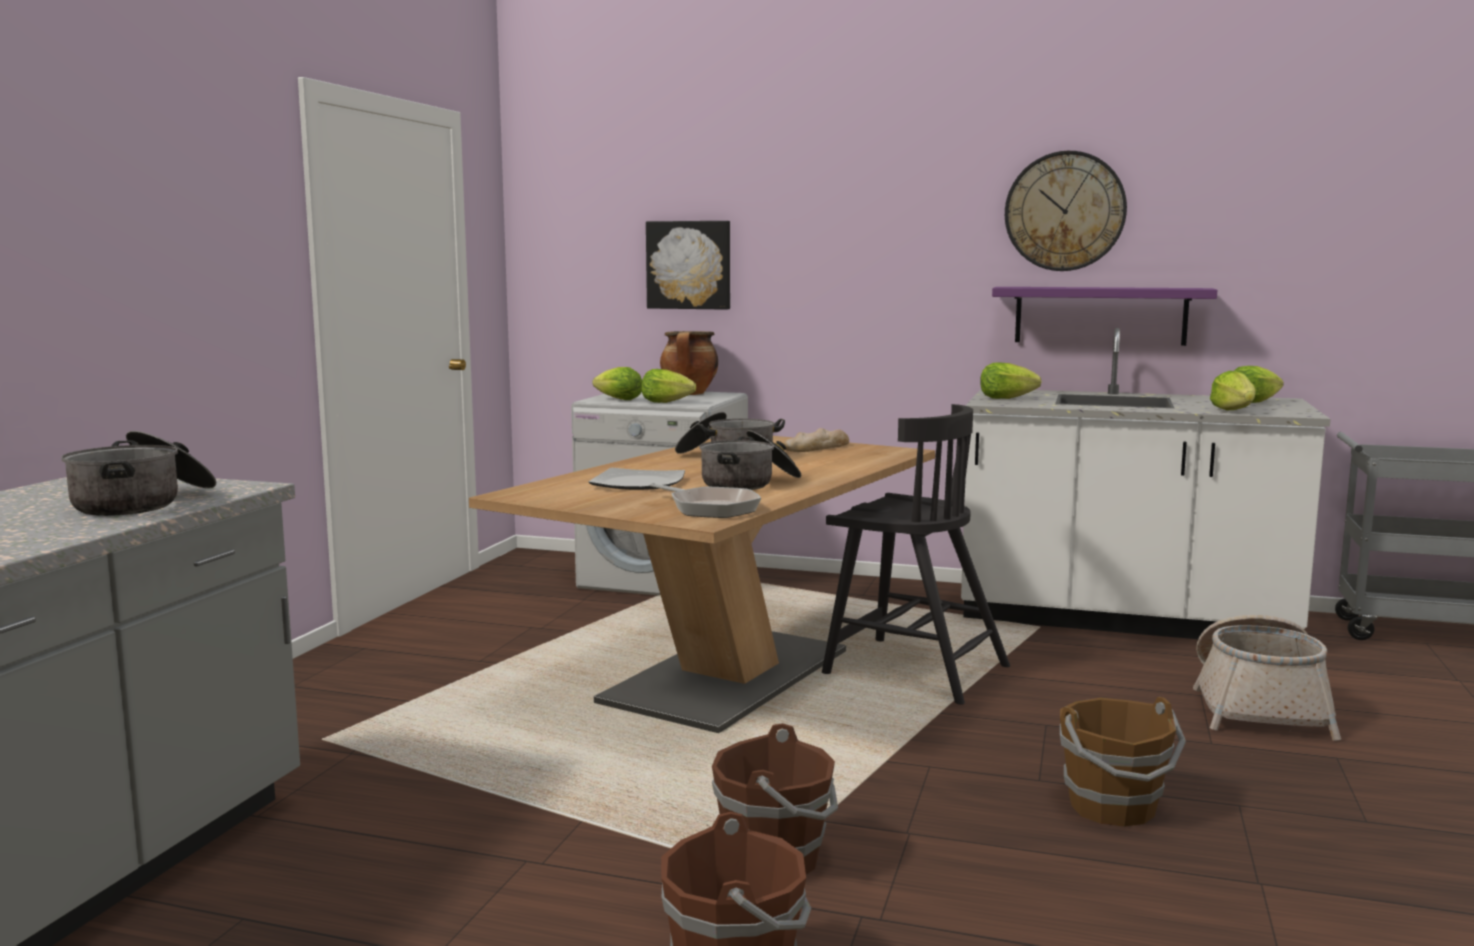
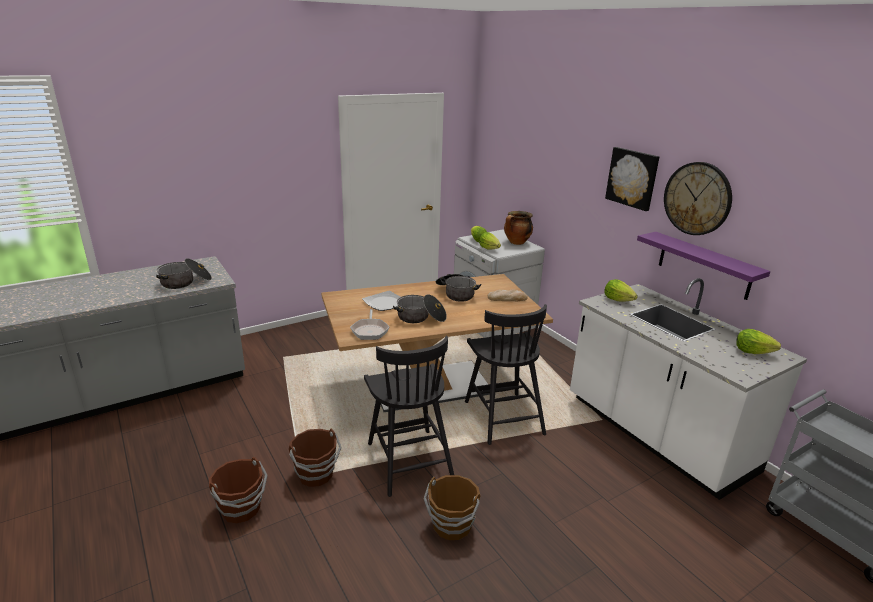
camera: 40 degrees right, 15 degrees up
picture [646,221,730,310] -> picture moved to [605,147,659,211]
basket [1193,615,1341,741] -> none
lettuce [1210,371,1256,410] -> none
none -> black chair [364,336,454,497]

